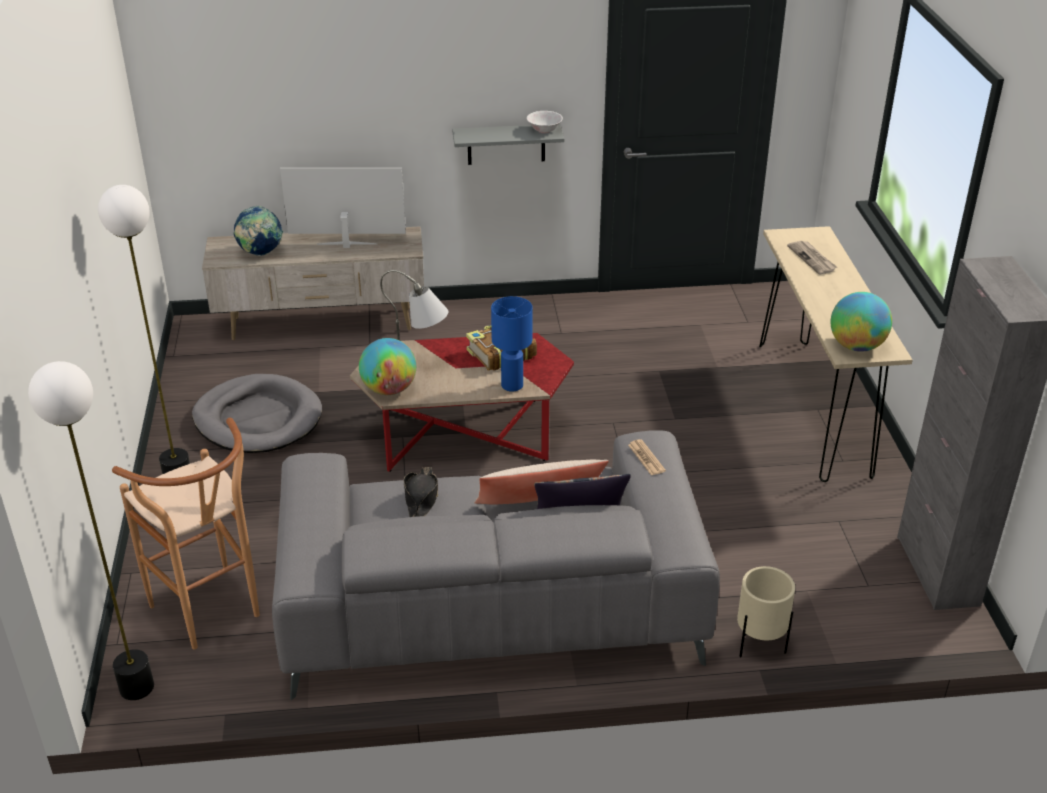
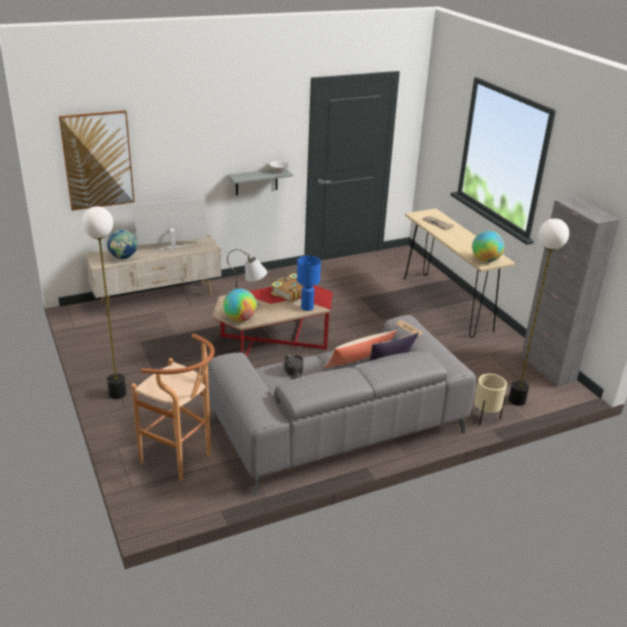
camera: 20 degrees left, 5 degrees down
floor lamp [28,361,154,700] -> floor lamp moved to [508,218,569,406]
grey dog bed [192,374,322,453] -> none
none -> picture [59,110,135,211]

